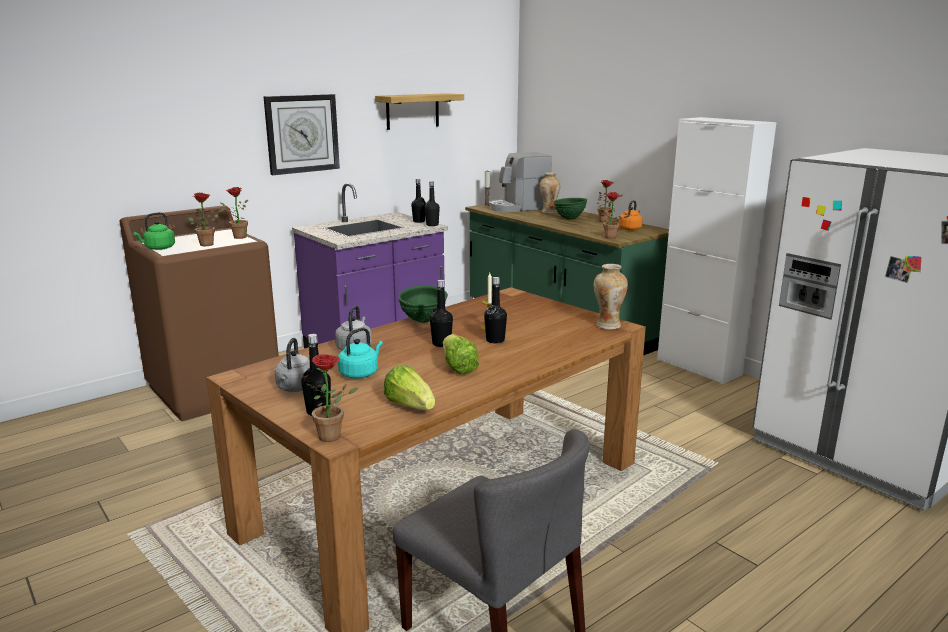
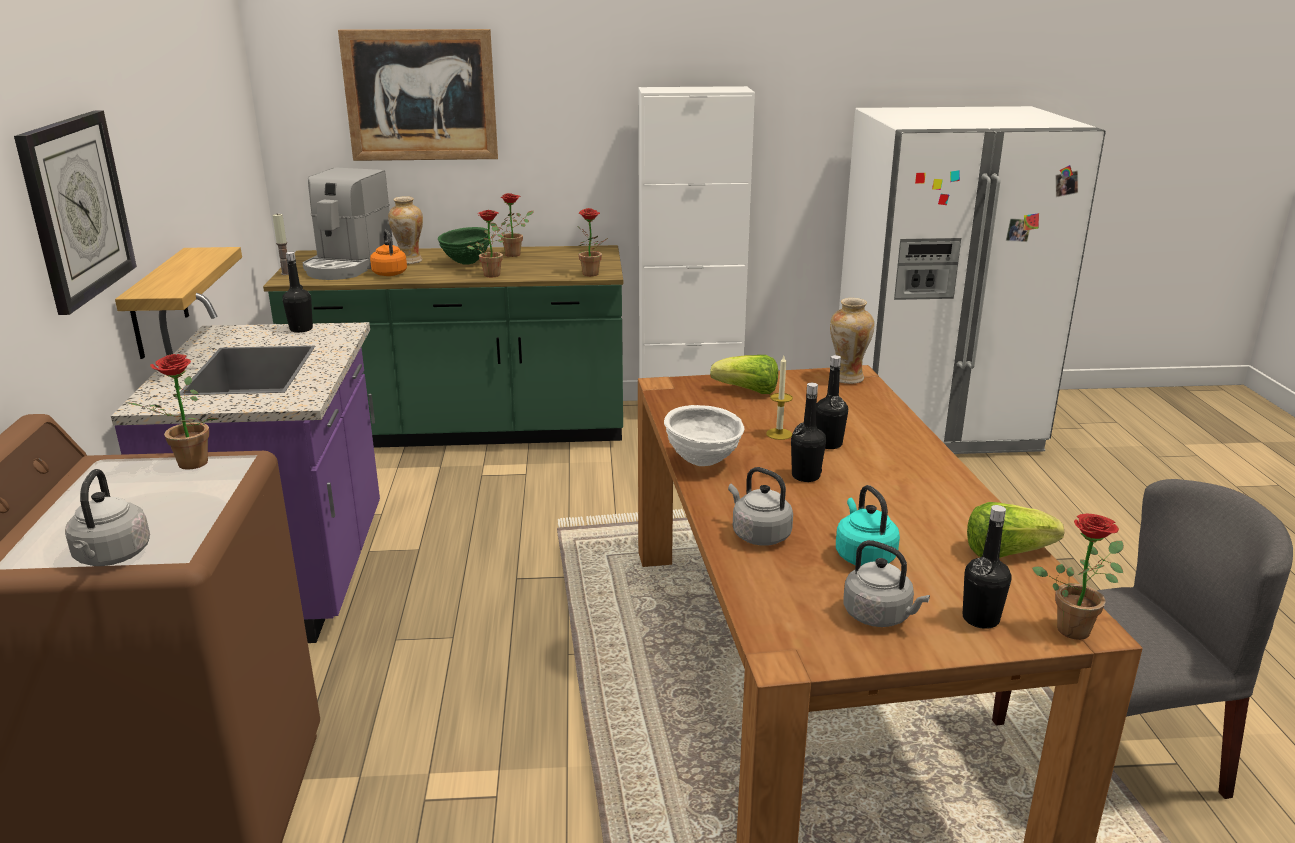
camera: 55 degrees left, 5 degrees up
green kettle [133,212,175,250] -> grey kettle [65,469,150,566]
potted plant [188,193,225,246] -> potted plant moved to [467,210,504,277]
shelf [375,93,464,130] -> shelf moved to [115,247,242,359]
green bowl [398,285,448,323] -> white bowl [664,405,745,466]
black bottle [425,182,440,226] -> none
lettuce [443,334,479,374] -> lettuce moved to [710,355,778,394]
orange kettle [619,200,642,230] -> orange kettle moved to [370,230,407,276]
none -> picture [338,29,498,161]

